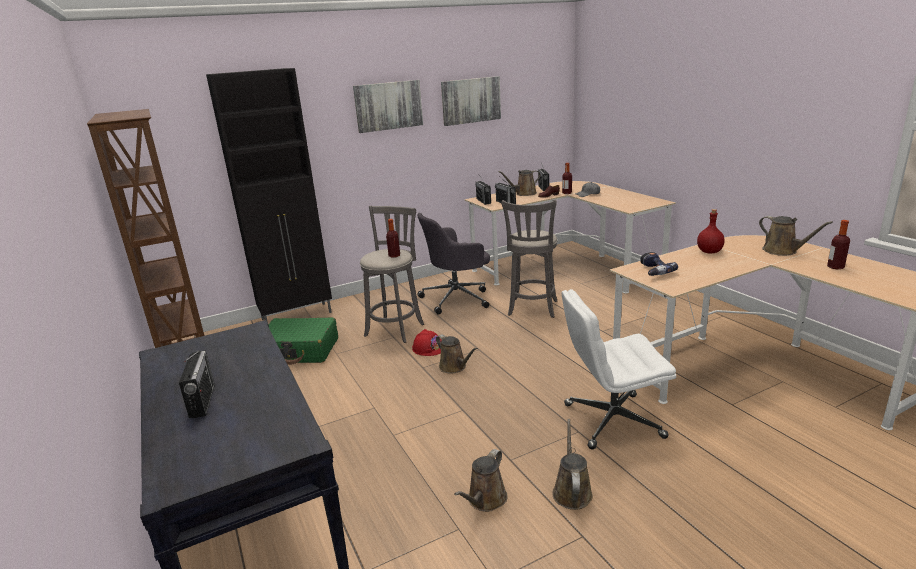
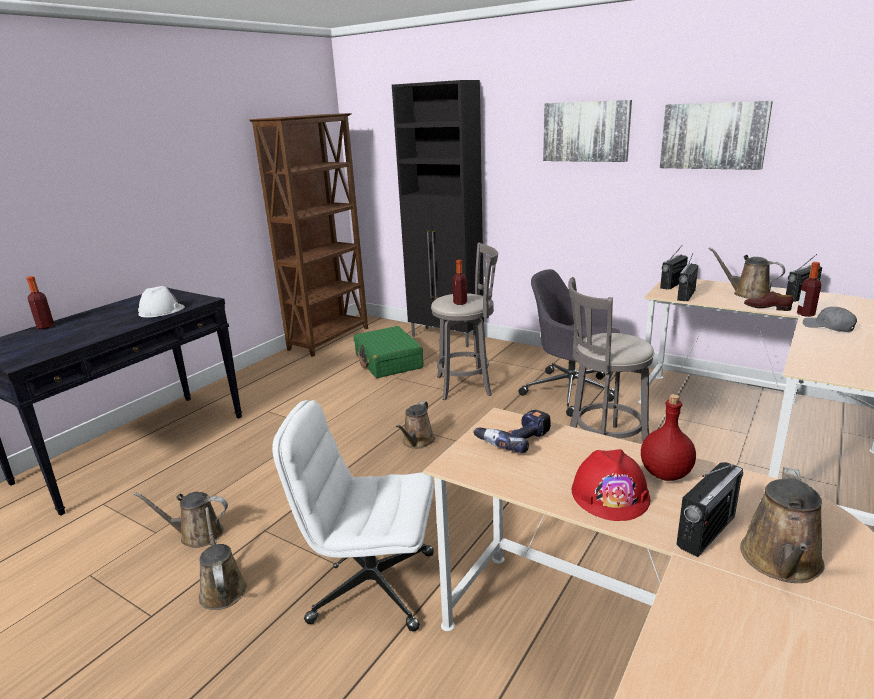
camera: 60 degrees right, 0 degrees up
radio [179,350,215,418] -> radio moved to [676,462,743,557]
red hard hat [412,329,442,356] -> red hard hat moved to [572,449,650,521]
brown watering can [552,419,593,510] -> brown watering can turned 90 degrees counterclockwise [199,507,247,610]
white office chair [562,289,676,449] -> white office chair turned 45 degrees counterclockwise [272,400,434,631]
bottle [827,220,850,269] -> bottle moved to [26,276,54,329]
none -> white hard hat [138,286,185,317]

